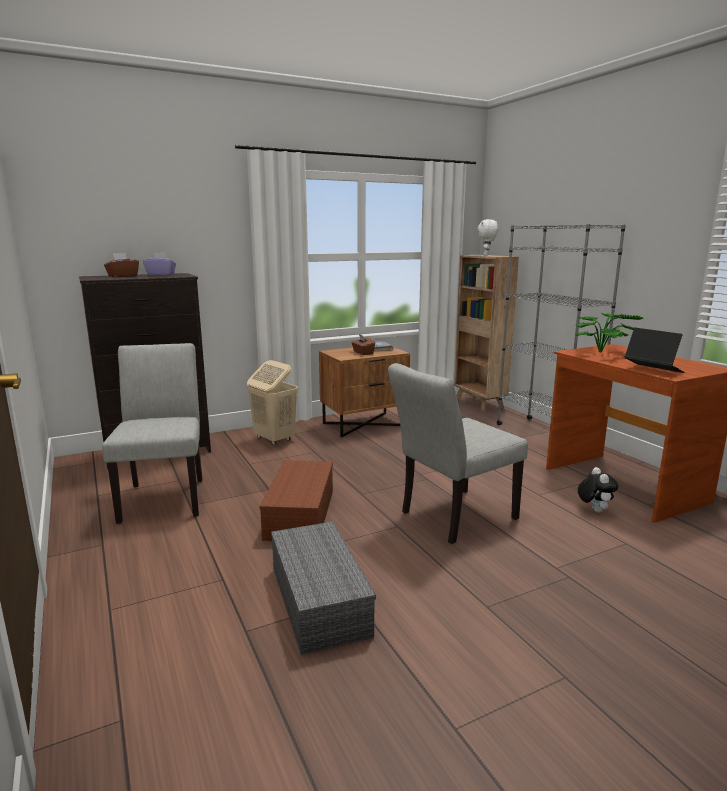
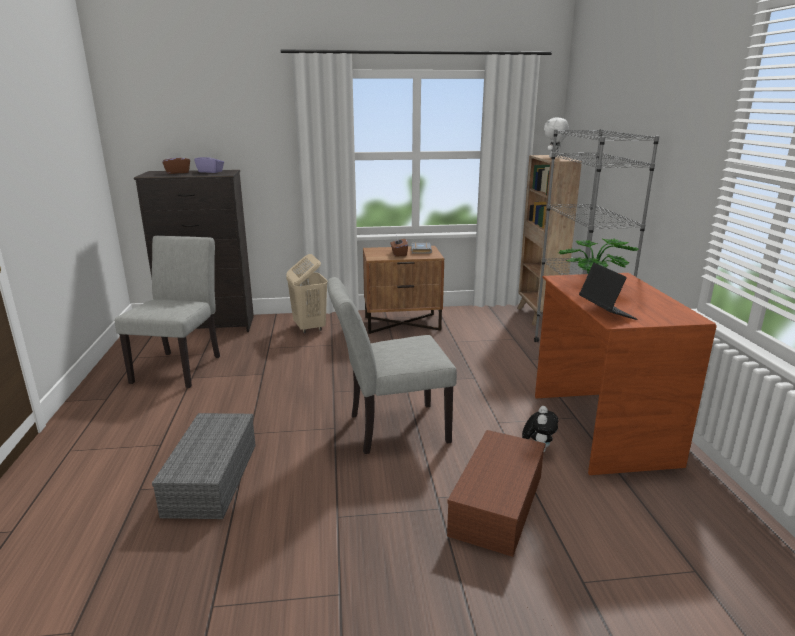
camera: 20 degrees right, 5 degrees up
brown storage box [259,460,333,541] -> brown storage box moved to [447,430,546,557]

